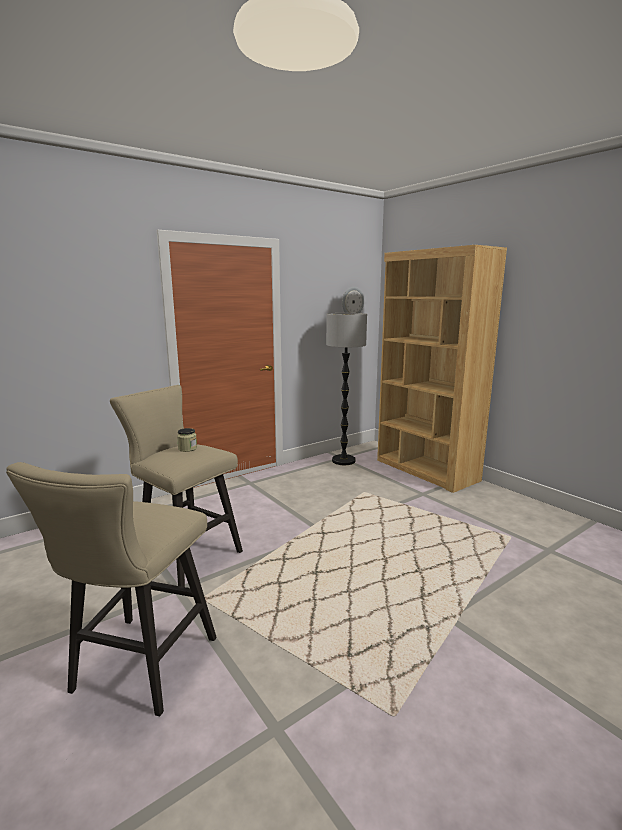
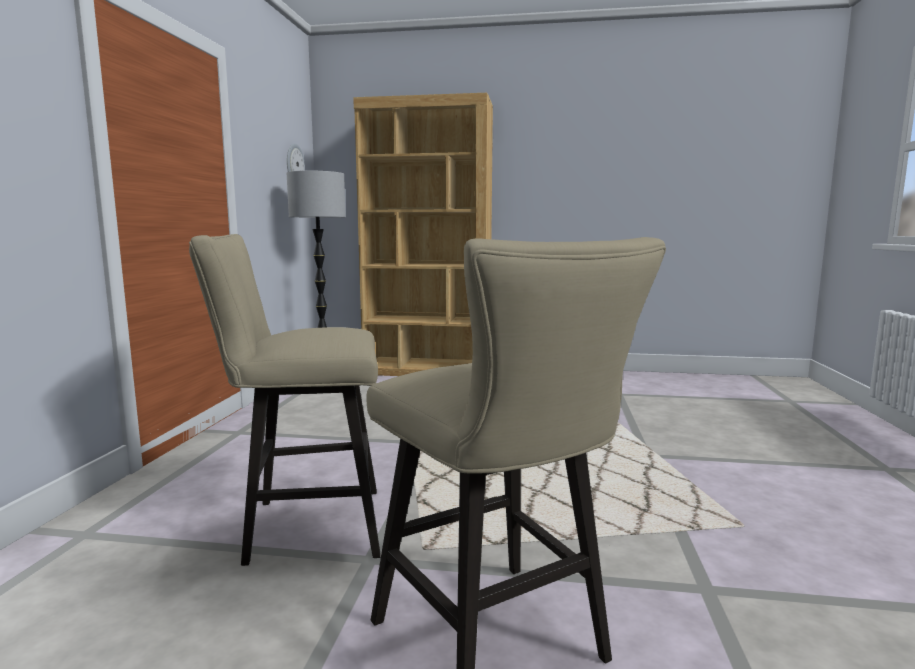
camera: 45 degrees left, 5 degrees down
jar [177,428,197,452] -> none

